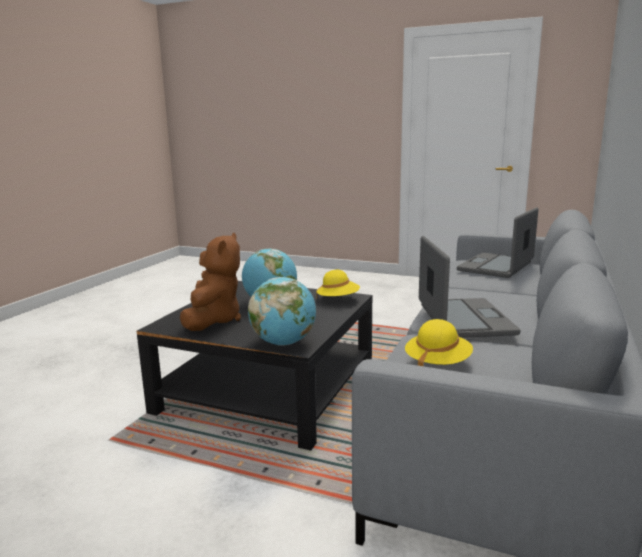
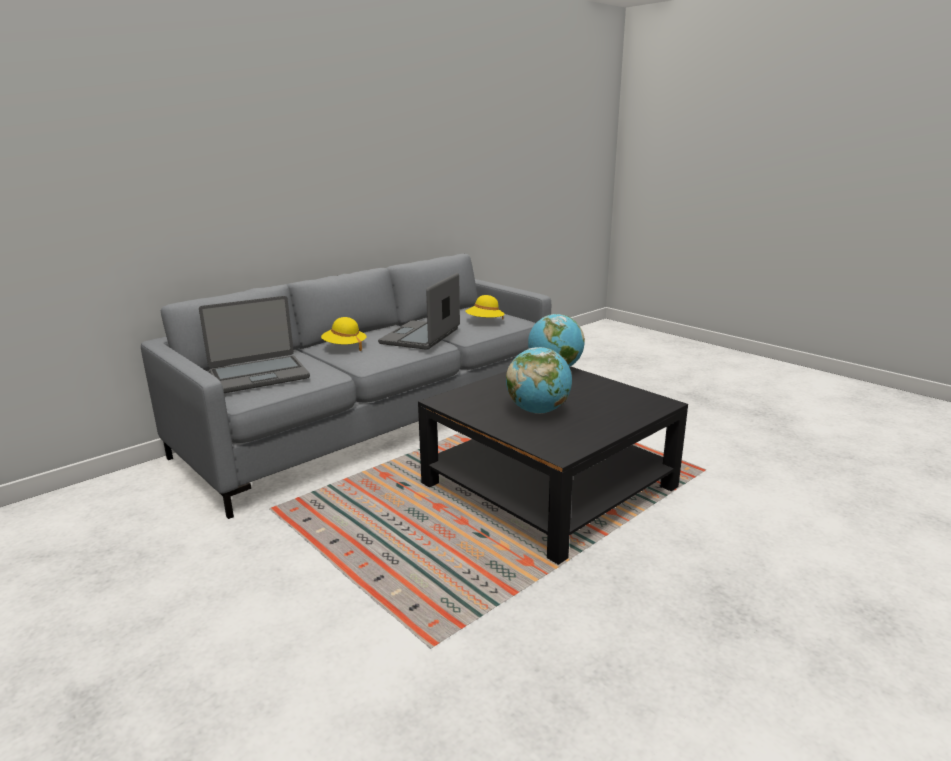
camera: 155 degrees left, 5 degrees up
brown plush toy [180,233,241,331] -> none
yellow hat [316,270,360,299] -> yellow hat moved to [321,317,366,351]

